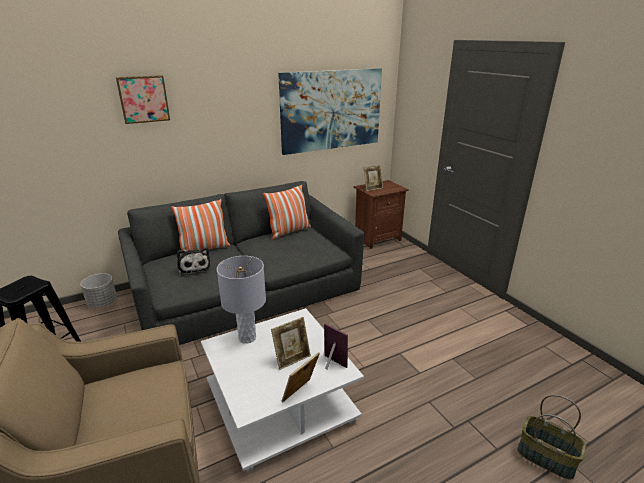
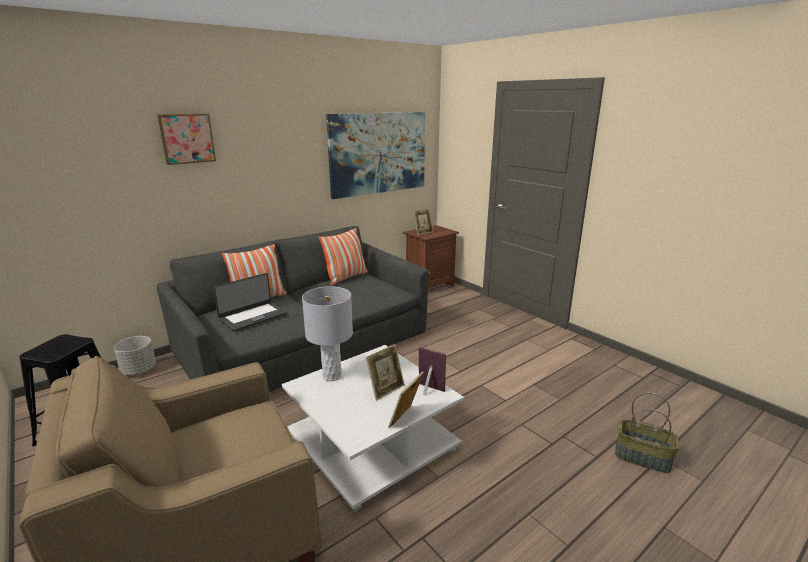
camera: 10 degrees left, 5 degrees down
plush toy [177,248,211,276] -> laptop [213,273,287,331]

